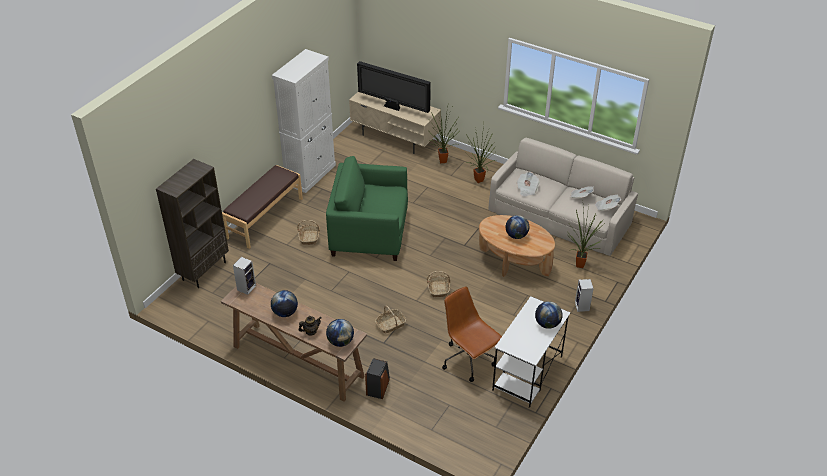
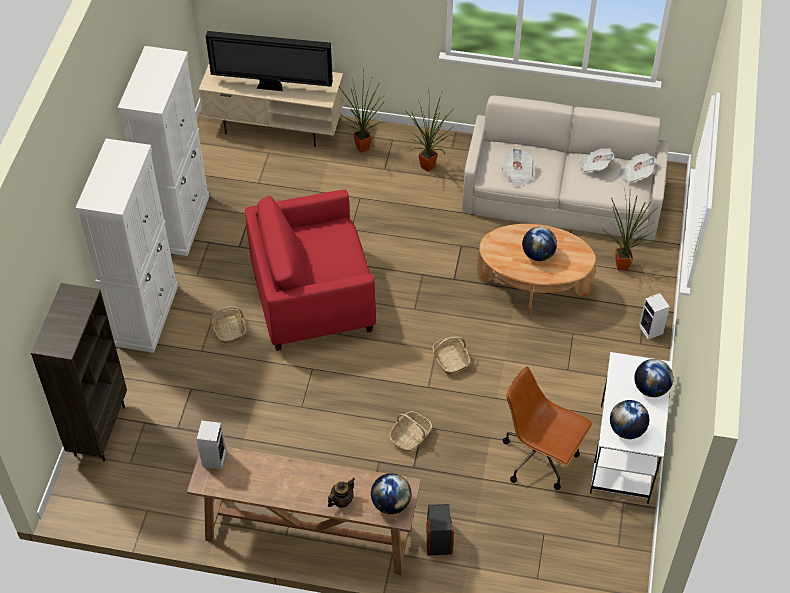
camera: 20 degrees left, 10 degrees up
brown bench [222,165,303,249] -> white cabinet [75,138,178,353]
globe [271,290,298,317] -> globe moved to [610,400,649,439]
green armchair [326,156,408,261] -> red armchair [245,190,376,351]

